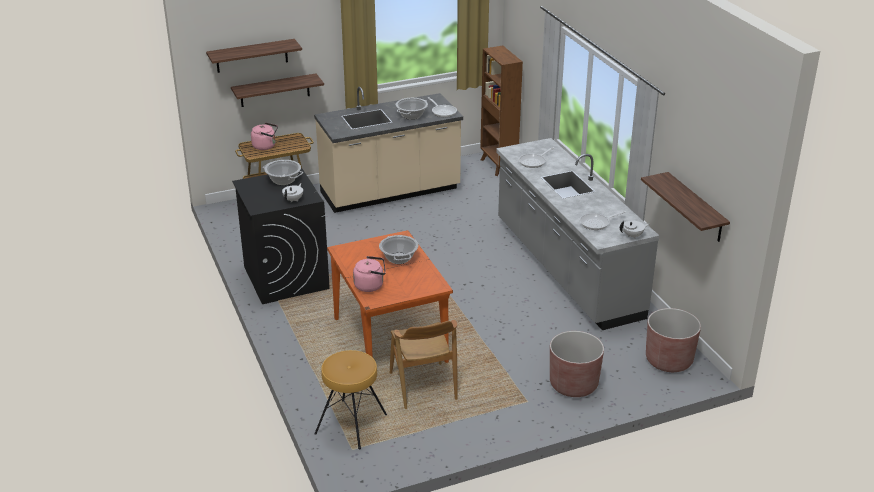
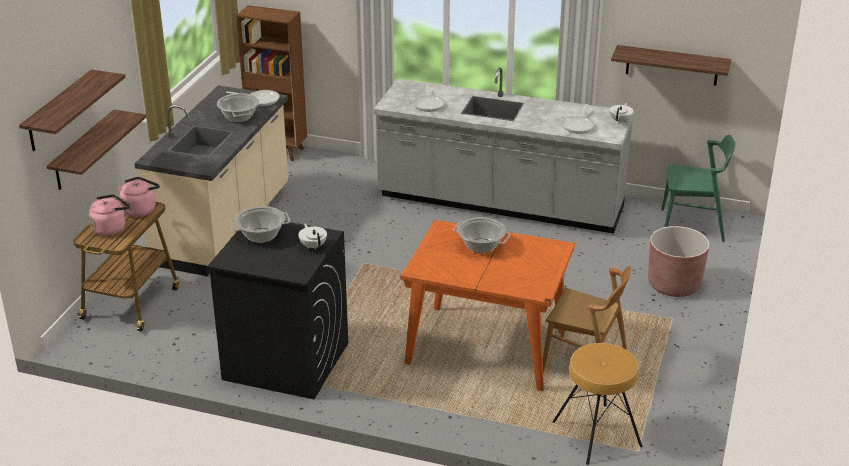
camera: 50 degrees left, 0 degrees up
pink kettle [353,256,386,292] -> pink kettle moved to [119,177,160,217]
brown planter [646,308,701,372] -> green chair [661,135,735,242]

